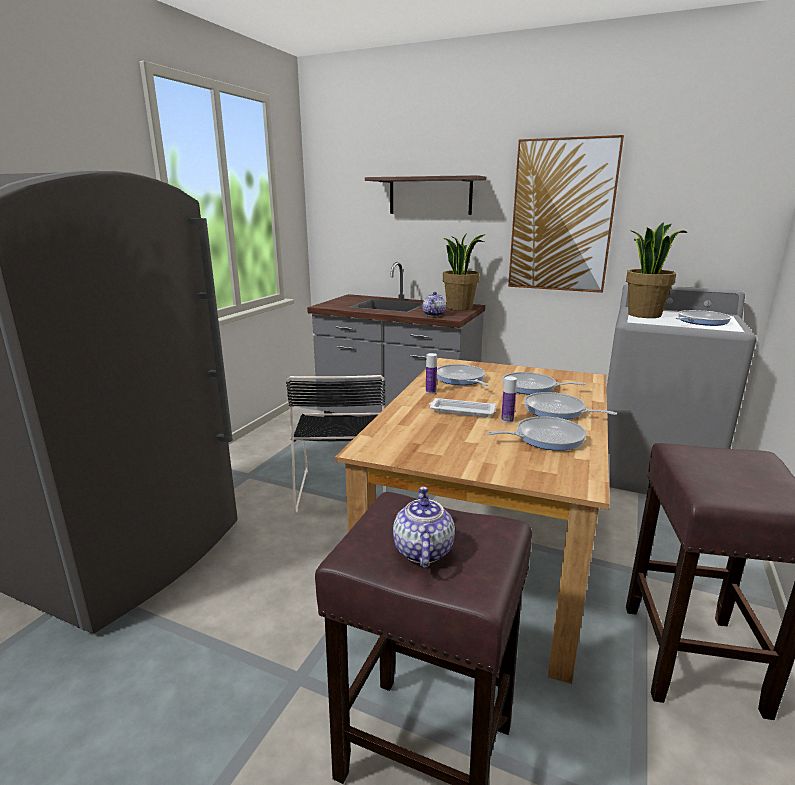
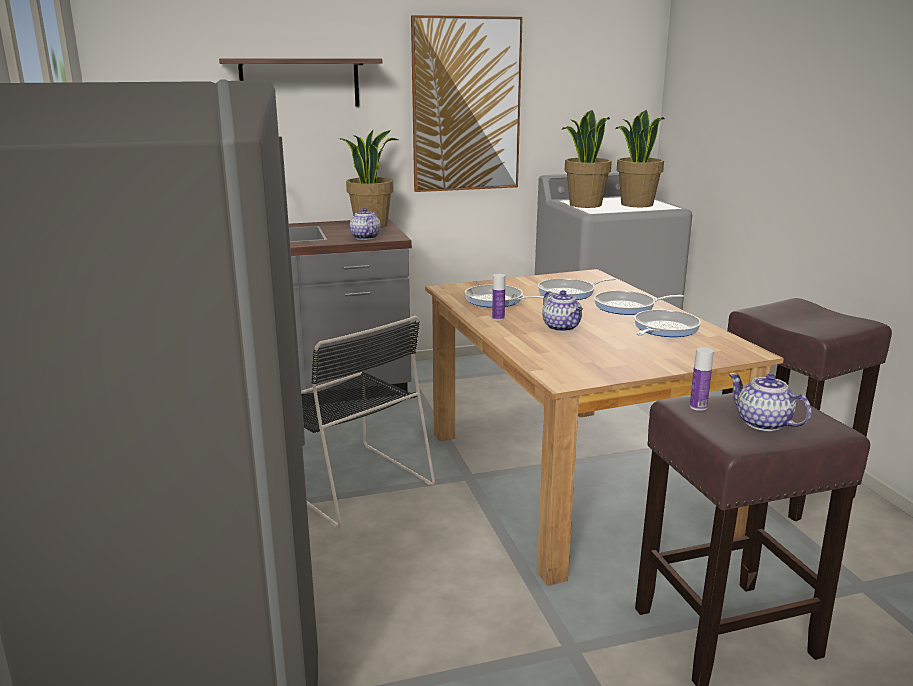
camera: 40 degrees left, 0 degrees up
white tray [429,398,496,417] -> teapot [542,290,583,331]
bottle [501,376,517,423] -> bottle moved to [690,347,714,411]
frying pan [676,310,732,326] -> potted plant [615,110,664,207]

